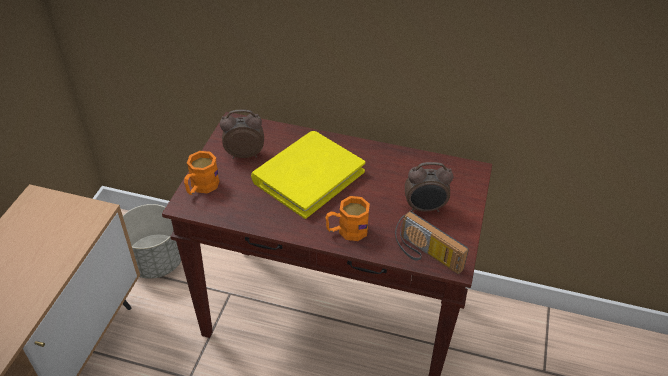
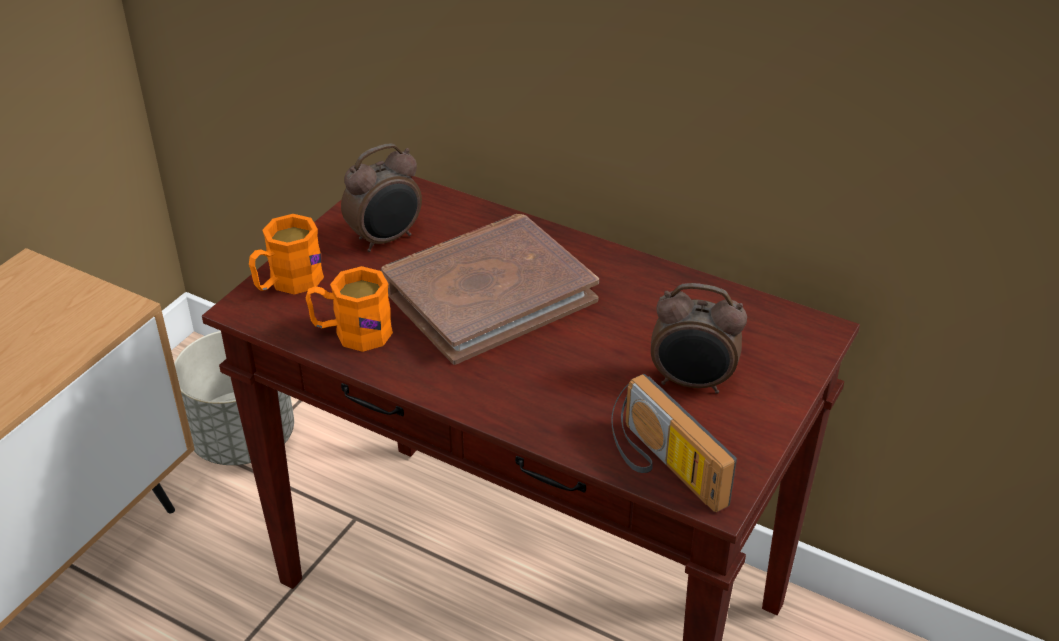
camera: 15 degrees right, 5 degrees down
alarm clock [220,110,264,159] -> alarm clock turned 135 degrees clockwise [341,143,422,252]
yellow book [251,131,365,219] -> brown book [380,214,599,365]
orange mug [326,196,370,241] -> orange mug moved to [306,266,393,352]

